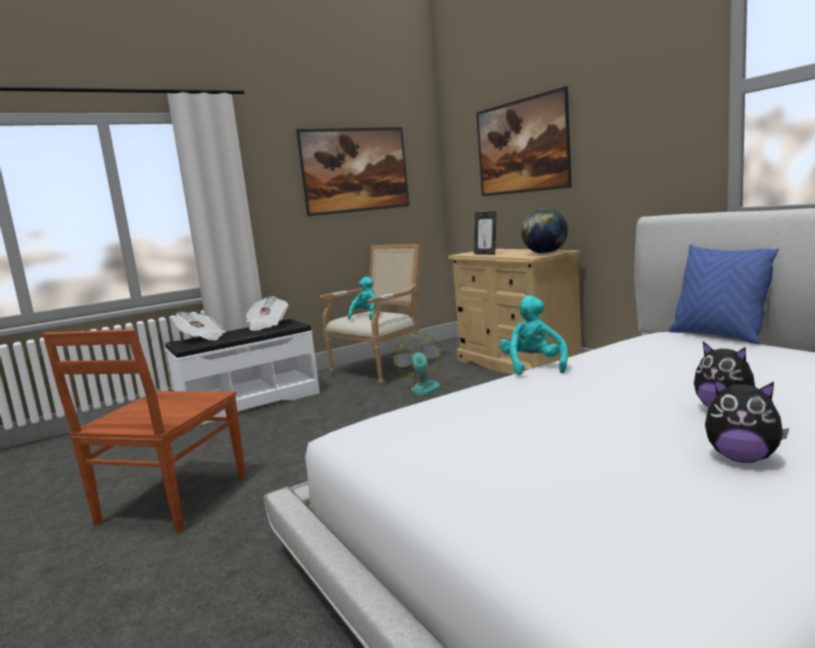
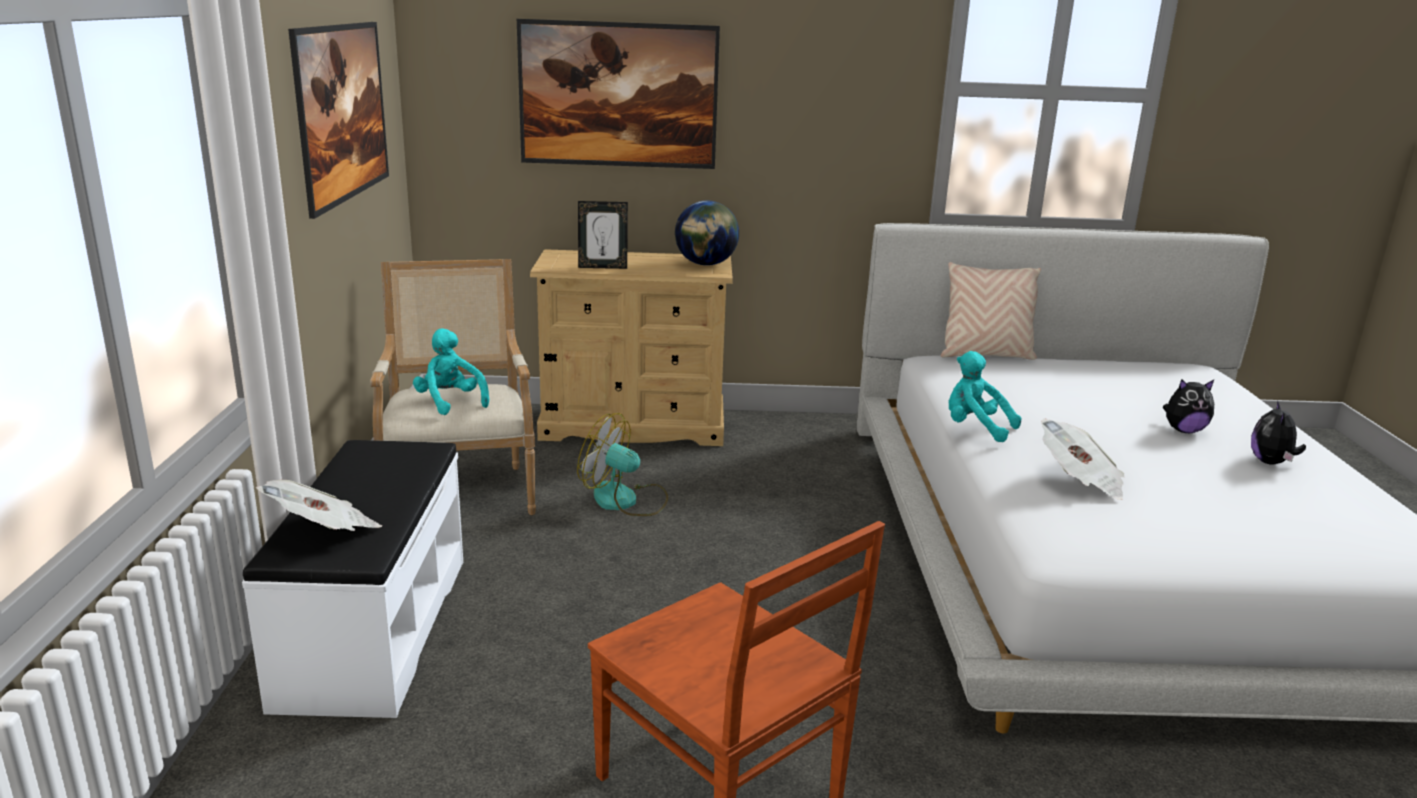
camera: 60 degrees left, 10 degrees up
newspaper [246,296,288,331] -> newspaper moved to [1041,419,1124,500]
blue pillow [669,245,779,344] -> beige pillow [941,262,1041,360]
plush toy [705,378,789,463] -> plush toy turned 135 degrees clockwise [1251,400,1306,465]

